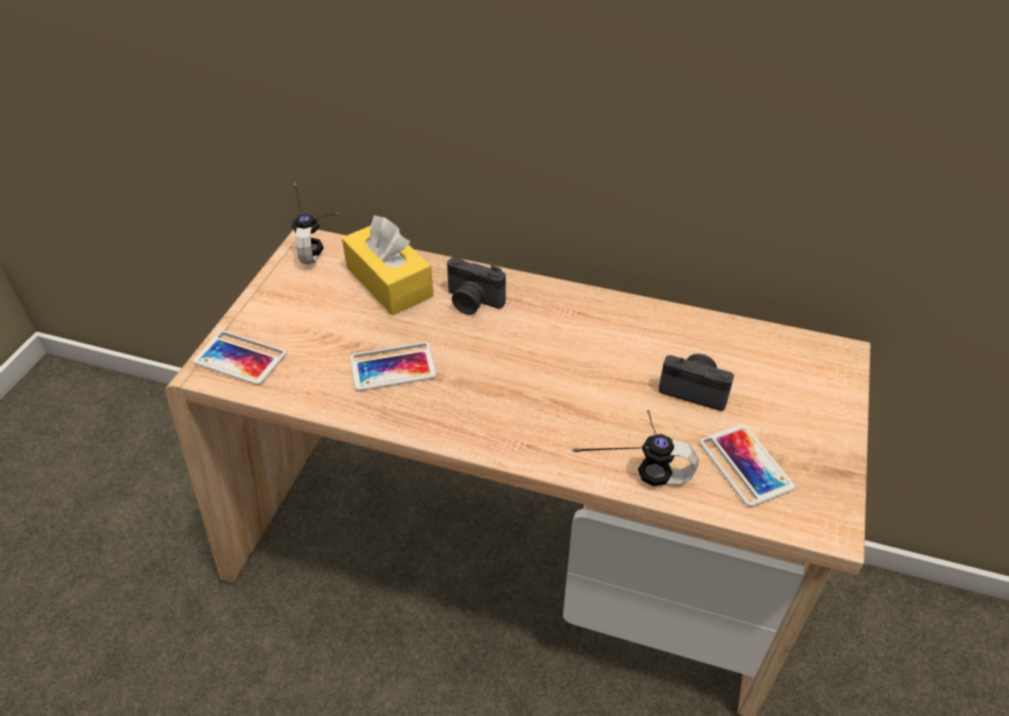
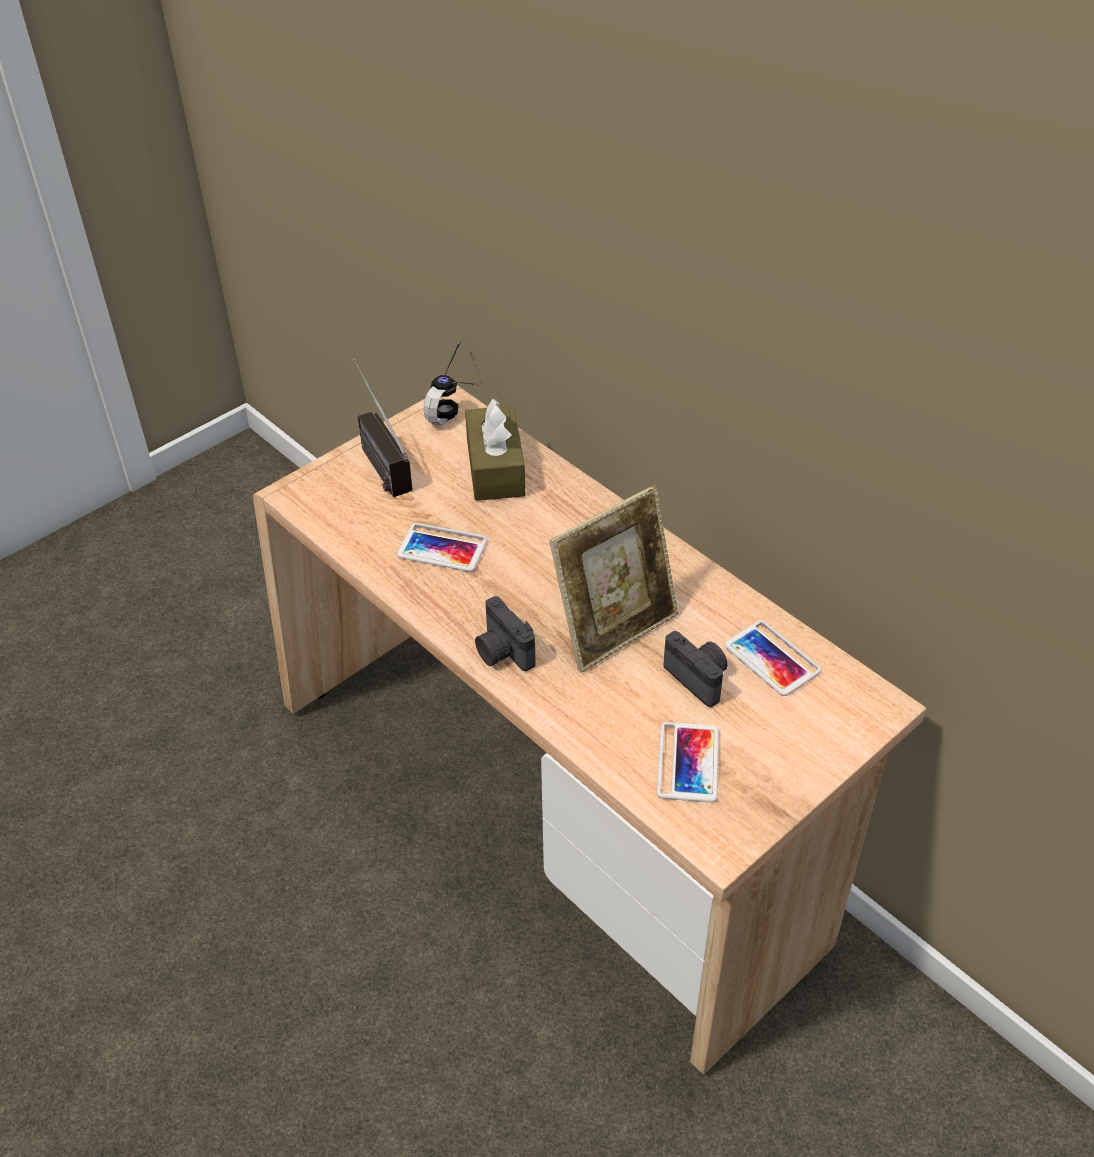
camera: 30 degrees right, 0 degrees up
phone [193,330,287,385] -> phone moved to [724,620,822,696]
yellow tissue box [342,216,434,316] -> brown tissue box [465,399,526,501]
camera [447,257,506,315] -> camera moved to [475,596,536,671]
headphones [572,410,698,486] -> none
none -> radio [353,359,413,497]
none -> picture frame [549,485,678,673]

